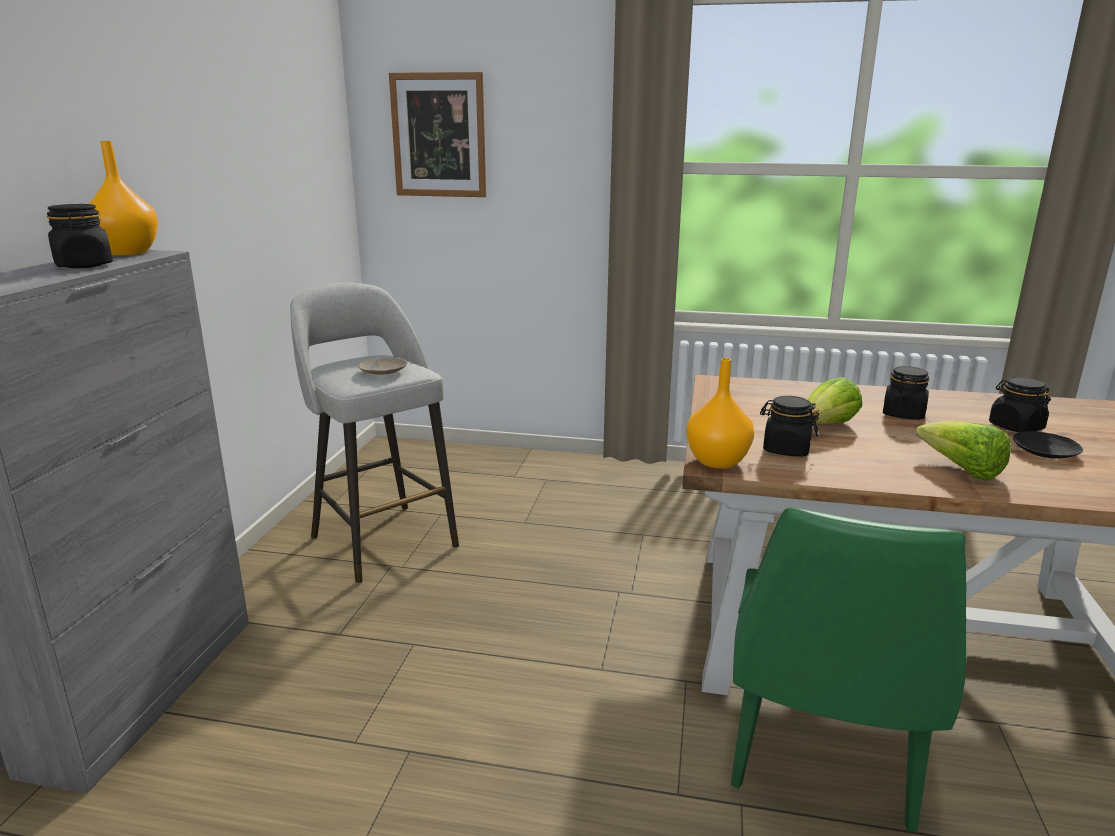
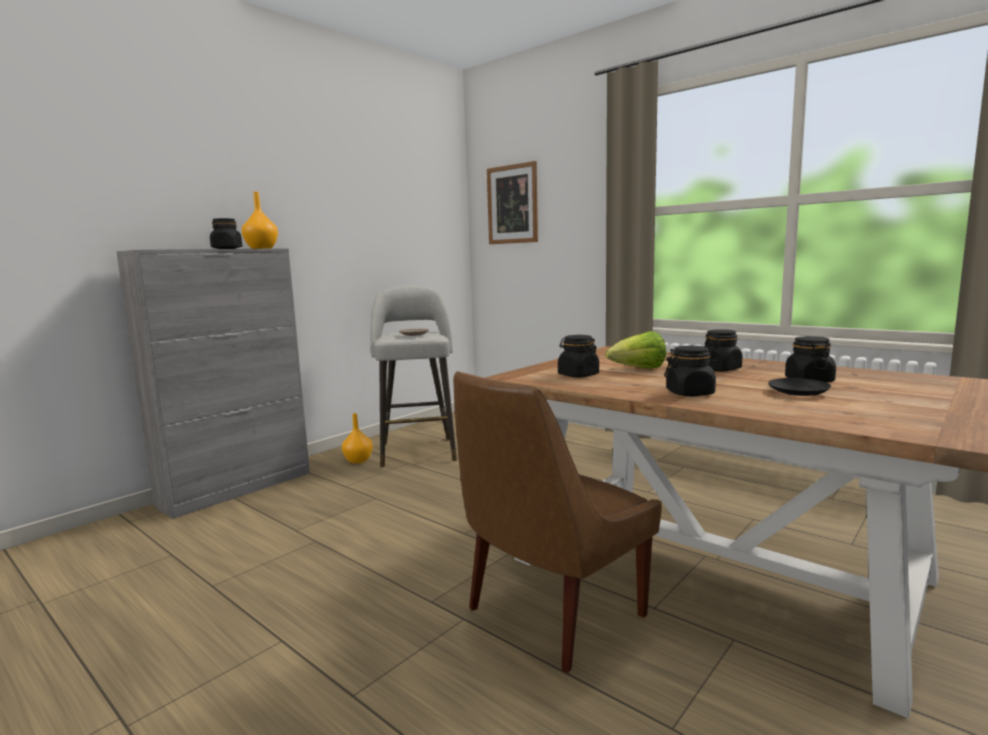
camera: 30 degrees right, 10 degrees down
orange vase [687,358,754,469] -> orange vase moved to [342,413,373,464]
green chair [731,507,966,832] -> brown chair [453,371,662,673]
lettuce [916,421,1011,481] -> black jar [664,346,719,396]

